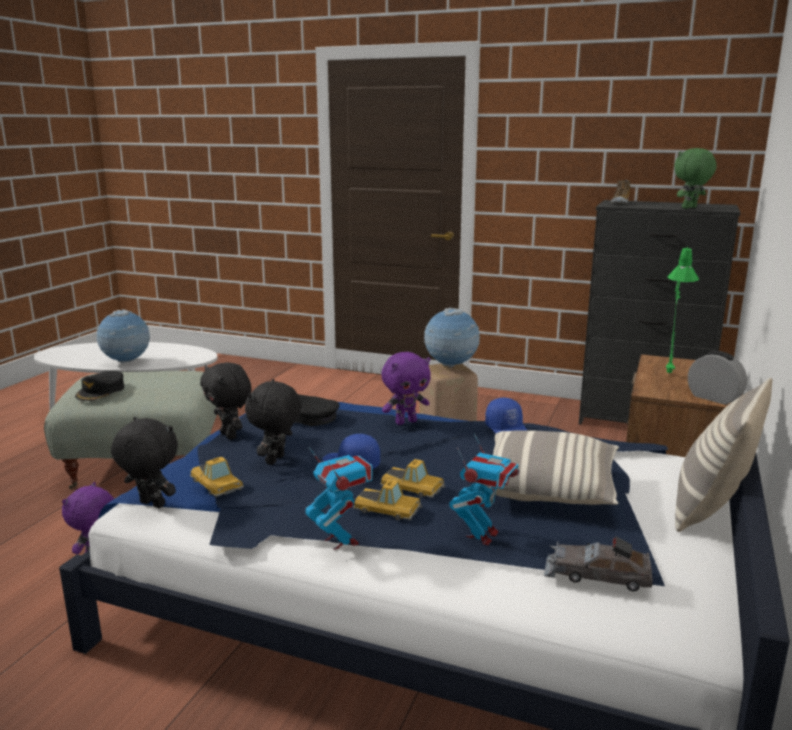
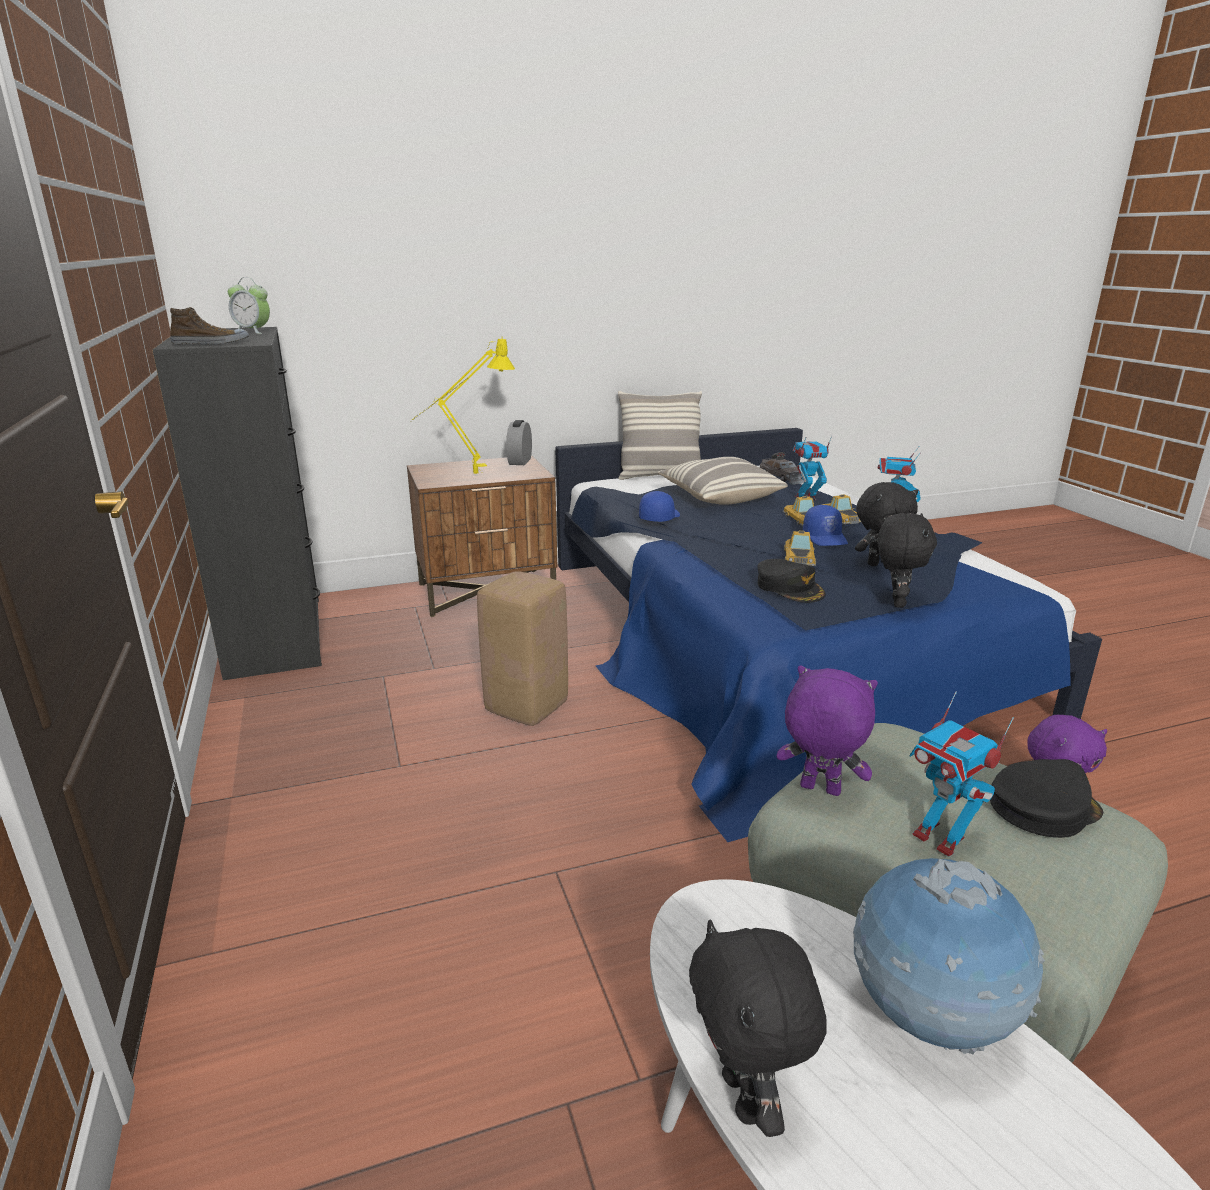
camera: 130 degrees left, 5 degrees up
black plush toy [111,417,178,508] -> black plush toy moved to [689,920,827,1137]
toy car [190,457,244,497] -> toy car moved to [784,531,816,566]
purple plush toy [381,352,431,425] -> purple plush toy moved to [776,665,878,796]
globe [424,307,480,368] -> none
green table lamp [666,246,699,374] -> yellow table lamp [412,338,515,474]
green plush toy [674,148,717,209] -> alarm clock [228,277,270,334]
none -> toy robot [910,692,1014,857]

